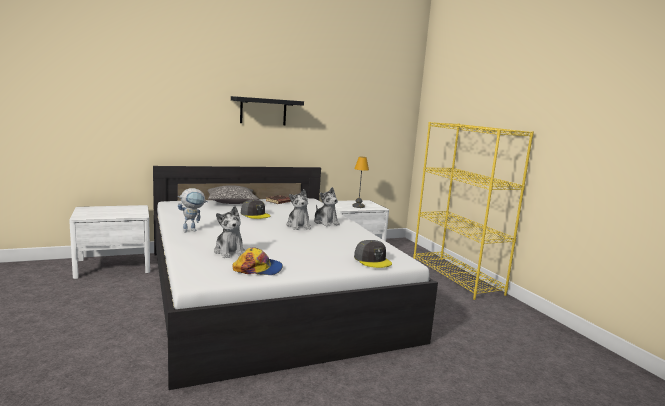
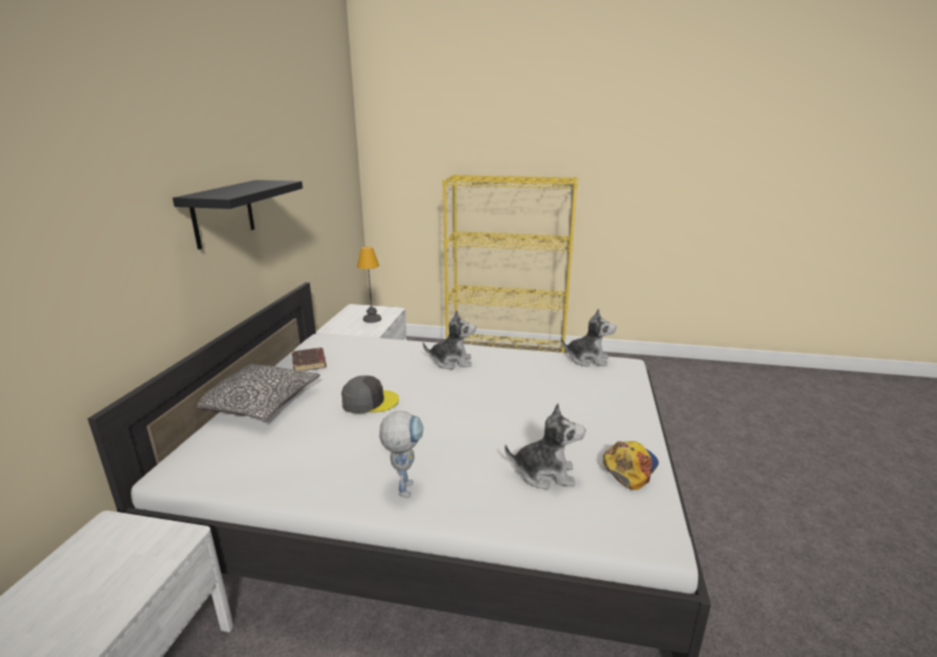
camera: 55 degrees left, 10 degrees up
plush toy [286,189,311,230] -> plush toy moved to [561,308,616,367]
grey cap [354,240,392,268] -> none

